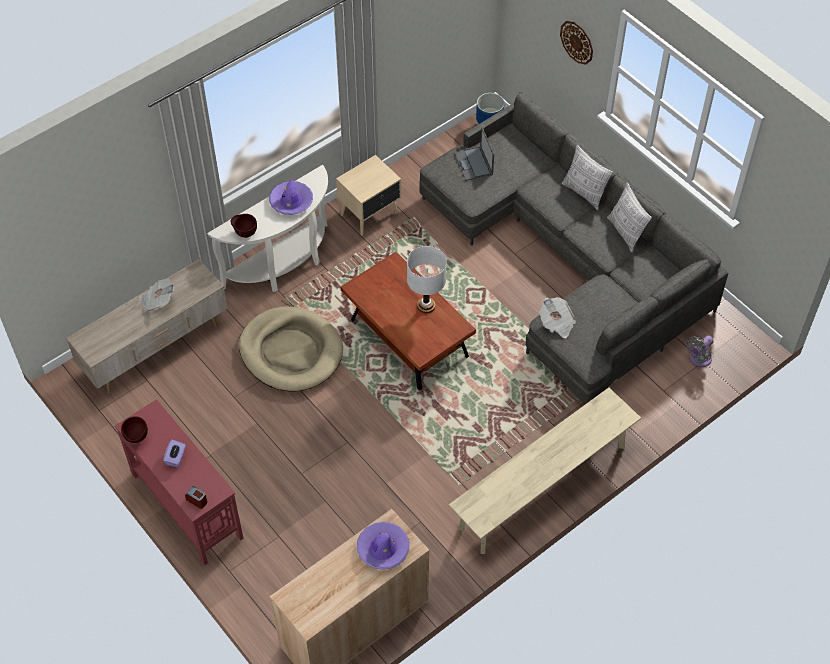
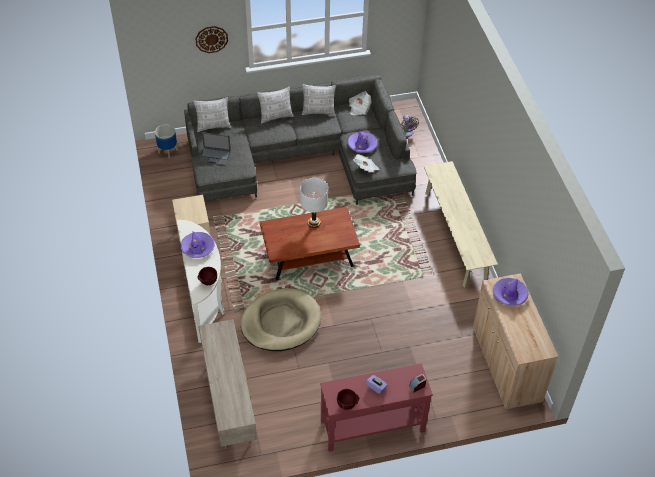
camera: 65 degrees left, 5 degrees down
newspaper [139,279,175,312] -> newspaper moved to [349,91,372,115]
none -> pillow [193,97,231,132]
none -> purple hat [348,132,377,153]

